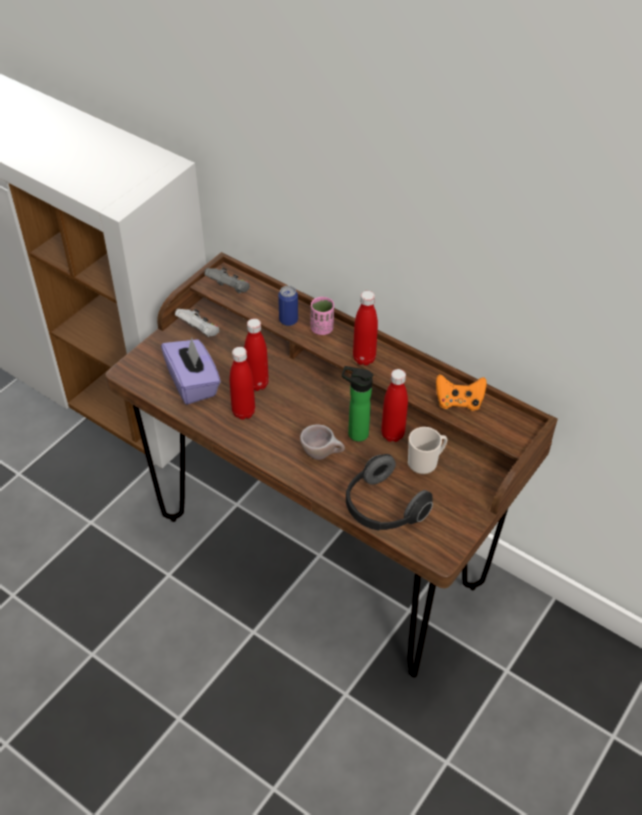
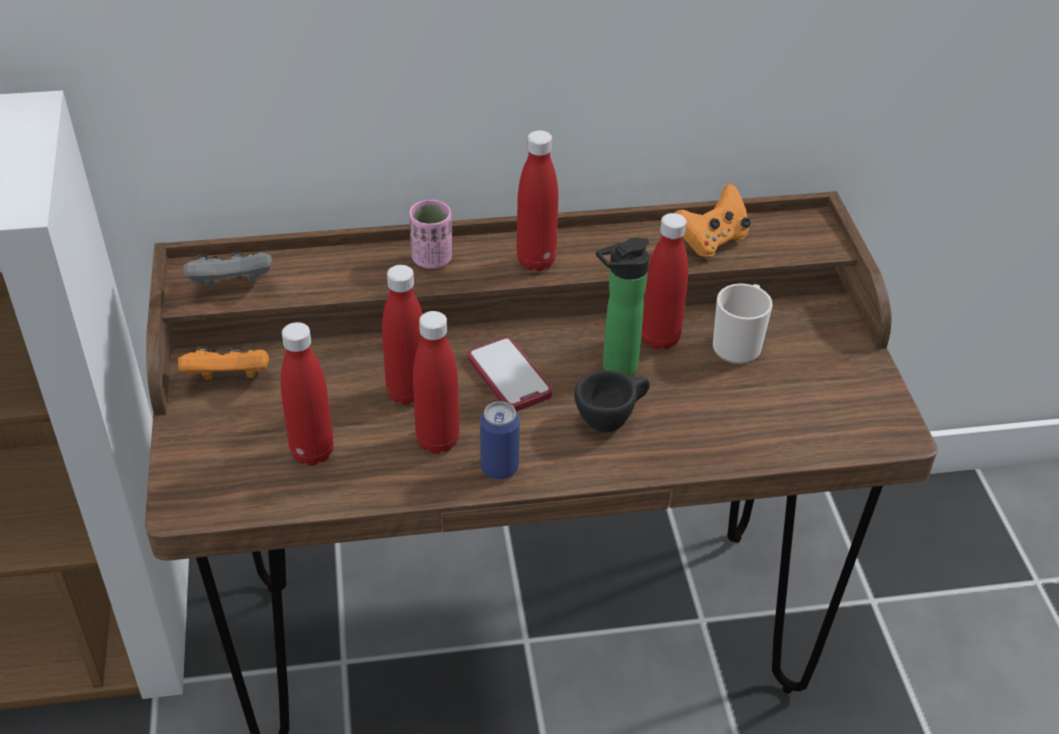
camera: 45 degrees left, 5 degrees down
purple tissue box [161,338,221,405] -> red bottle [281,322,334,466]
white game controller [175,309,219,337] -> orange game controller [178,346,269,380]
can [278,286,298,326] -> can moved to [480,401,520,480]
beige cup [300,424,345,460] -> black cup [574,370,650,432]
headphones [346,454,433,530] -> none
none -> phone [468,337,552,412]

